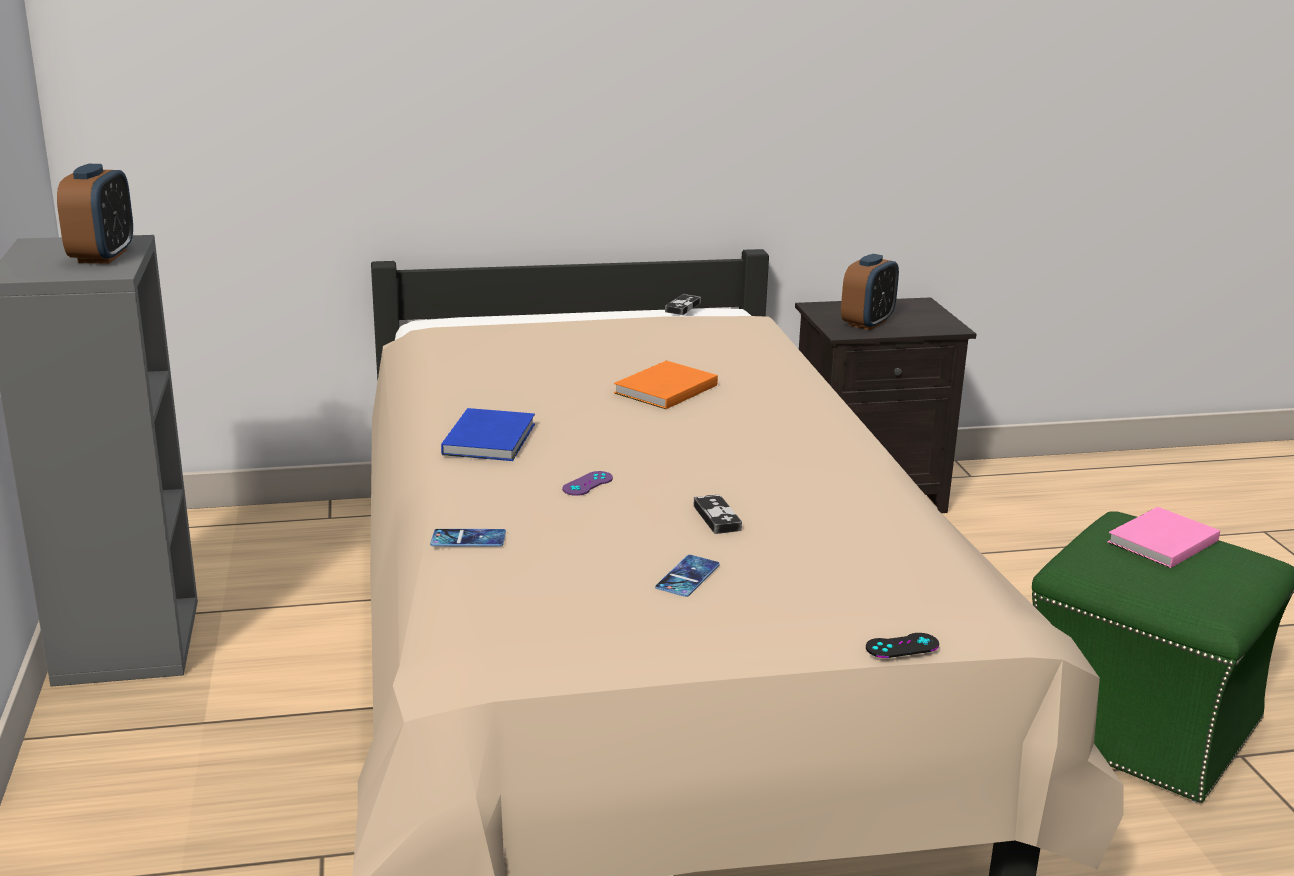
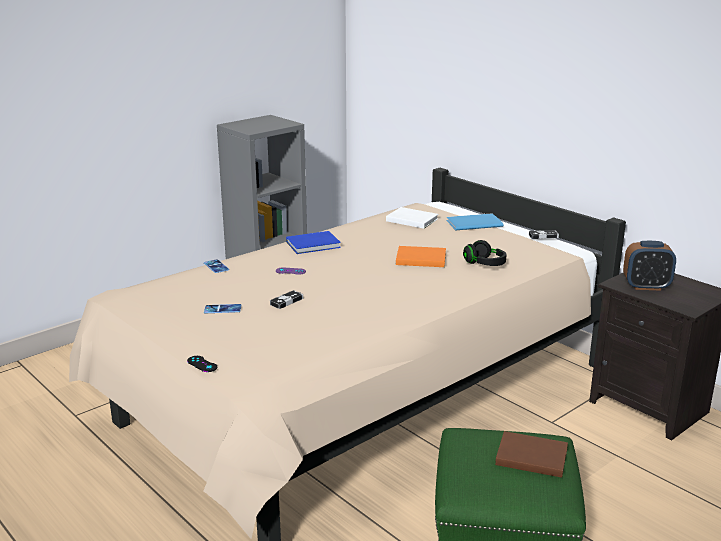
camera: 60 degrees right, 0 degrees up
alarm clock [57,164,133,264] -> none
pink book [1107,507,1220,568] -> brown book [495,431,568,478]
none -> white book [386,207,438,229]
none -> blue book [446,213,504,230]
none -> black headphones [463,240,507,266]

